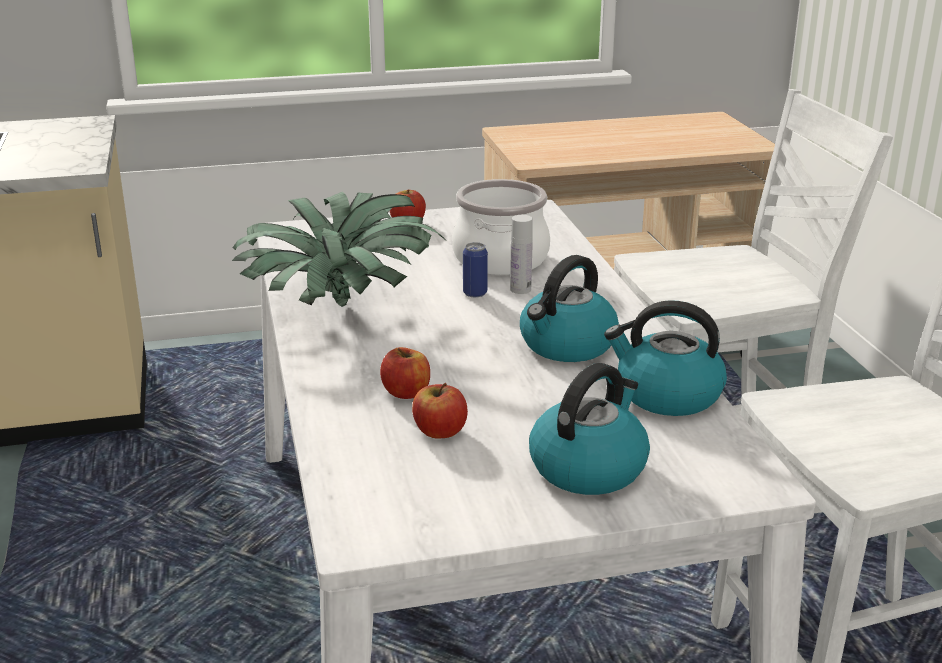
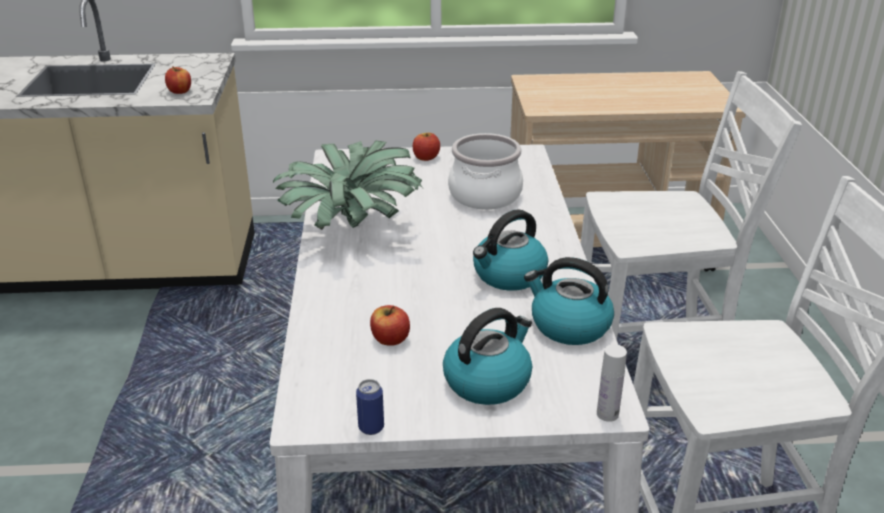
camera: 10 degrees right, 5 degrees up
apple [380,347,430,399] -> apple moved to [165,67,191,94]
can [463,242,488,297] -> can moved to [356,379,384,435]
white bottle [510,215,533,294] -> white bottle moved to [597,344,627,422]

